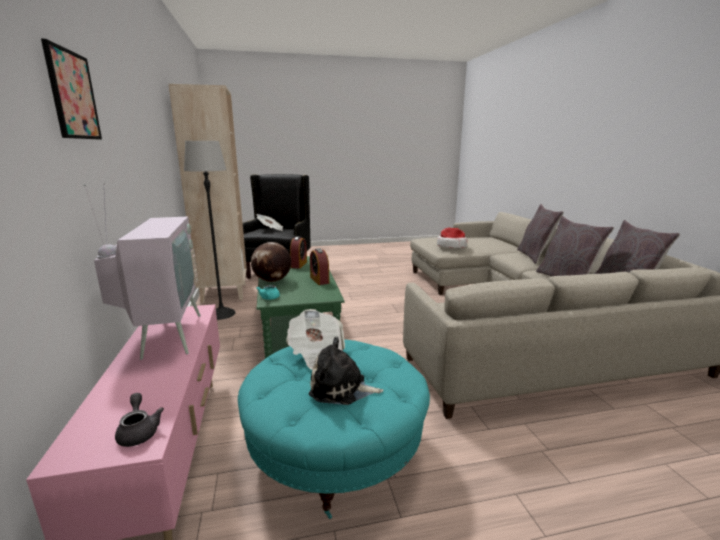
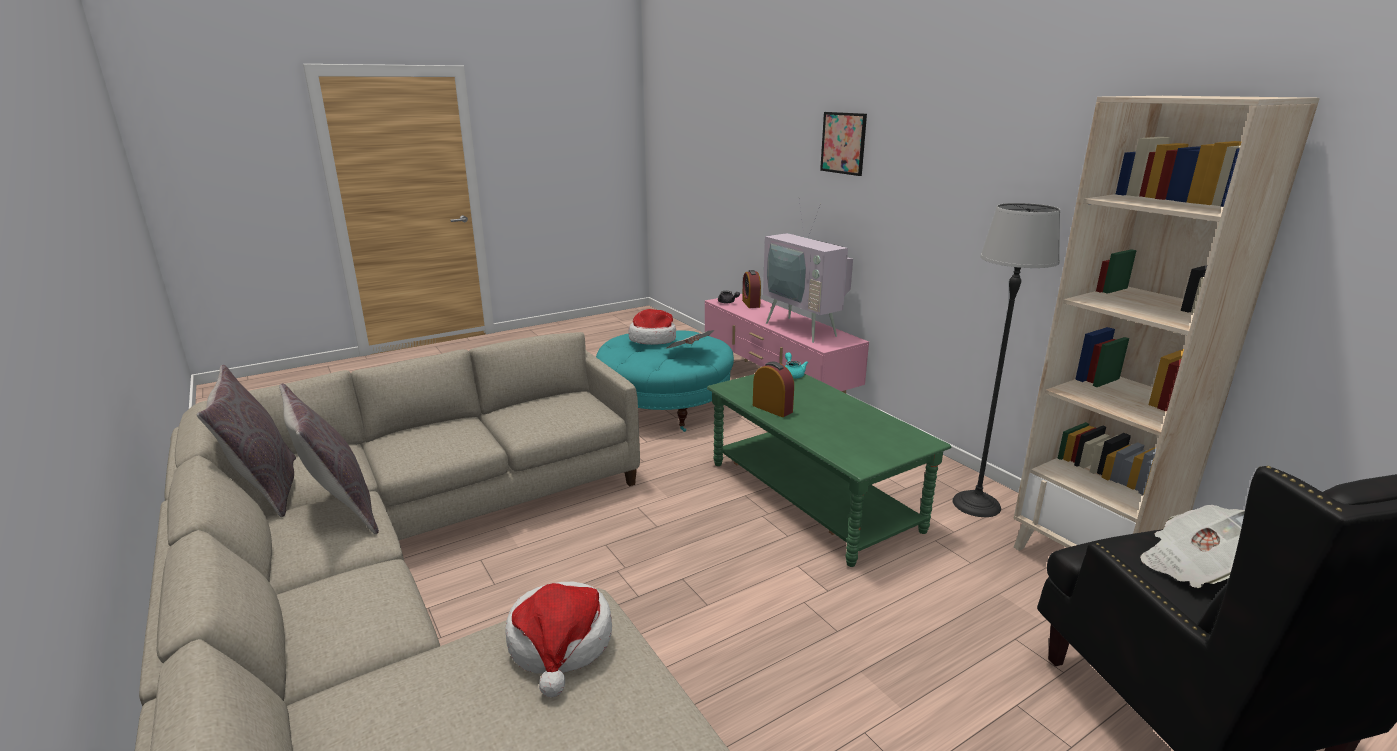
camera: 160 degrees right, 5 degrees up
globe [251,242,291,282] -> none
alarm clock [290,236,307,269] -> alarm clock moved to [742,270,761,308]
plush toy [309,337,383,405] -> hat [629,309,676,345]
grey pillow [517,204,564,264] -> none

